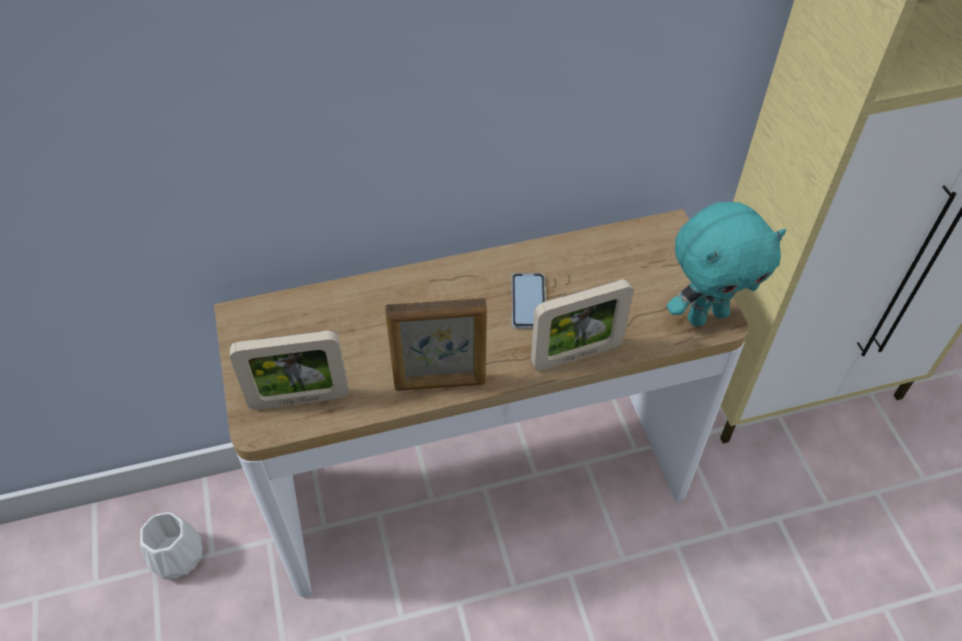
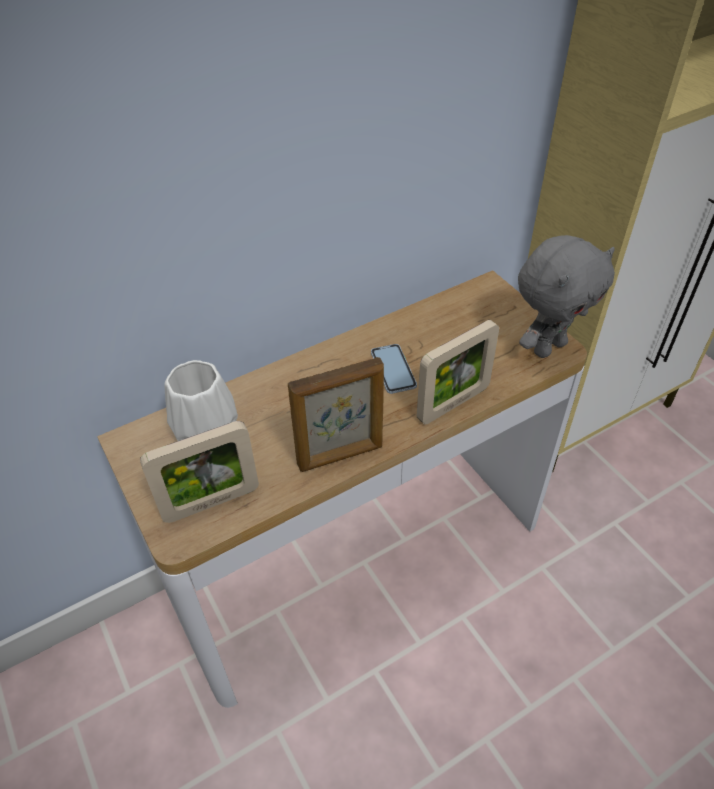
camera: 15 degrees left, 5 degrees down
white vase [140,512,203,580] -> white vase moved to [165,360,238,441]
turquoise plush toy [667,202,786,327] -> grey plush toy [518,235,615,358]

